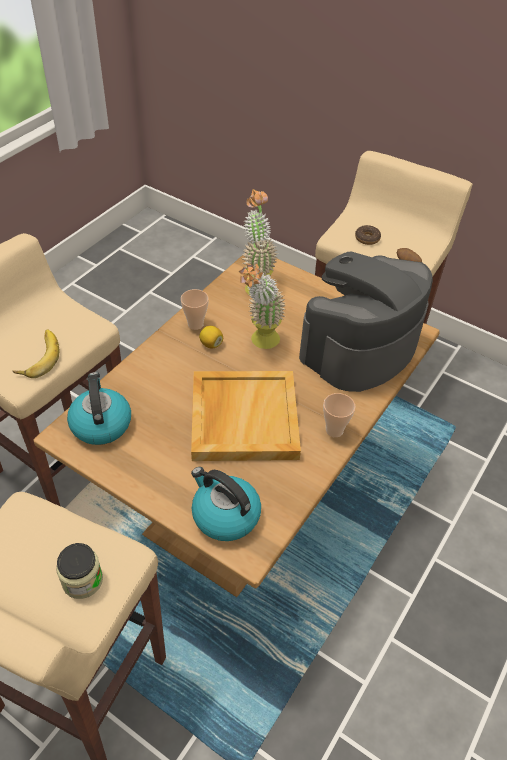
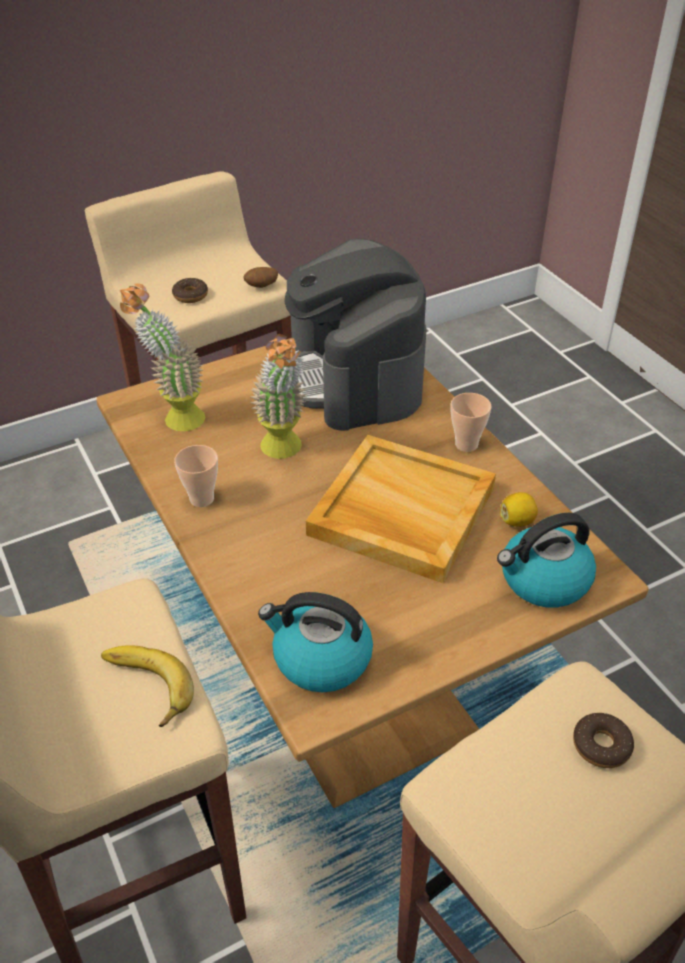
camera: 60 degrees left, 5 degrees down
jar [56,543,103,599] -> donut [573,713,634,768]
lemon [199,326,223,348] -> lemon moved to [500,492,538,527]

